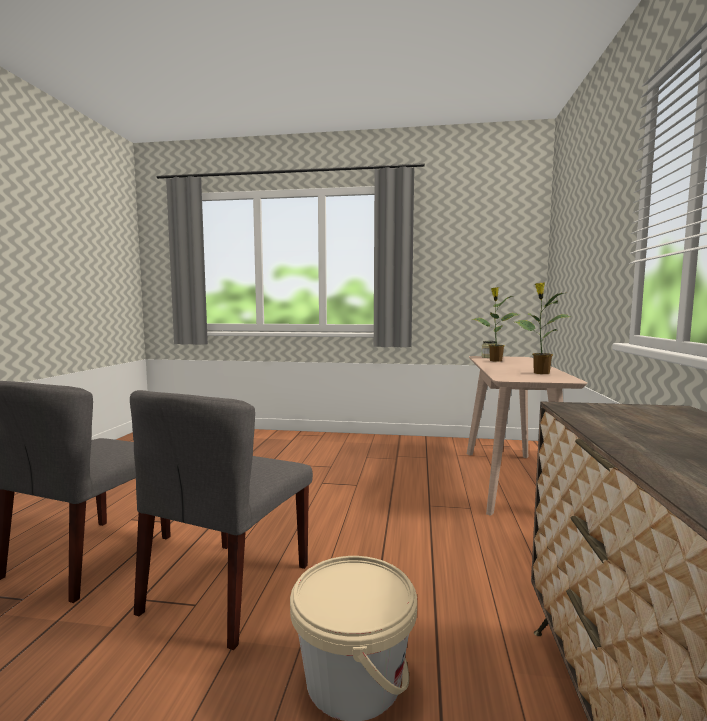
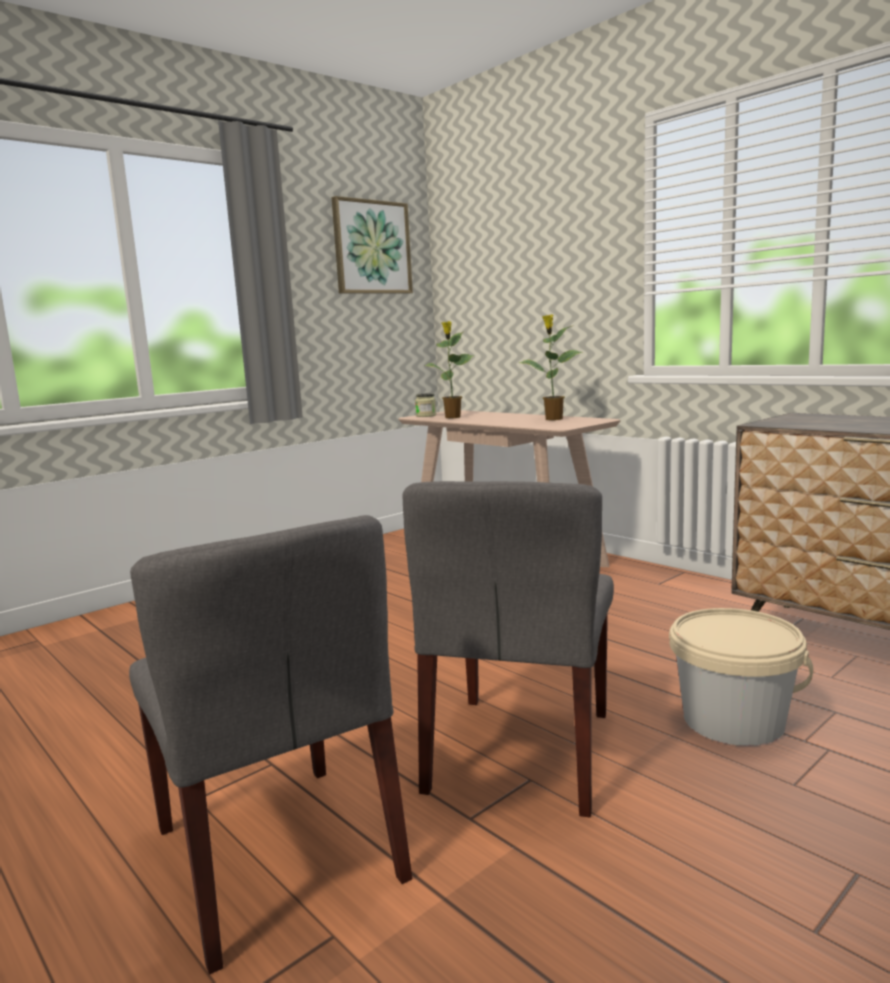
camera: 50 degrees left, 5 degrees up
grey chair [130,390,313,650] -> grey chair turned 45 degrees clockwise [403,481,614,818]
none -> picture [332,196,413,294]

